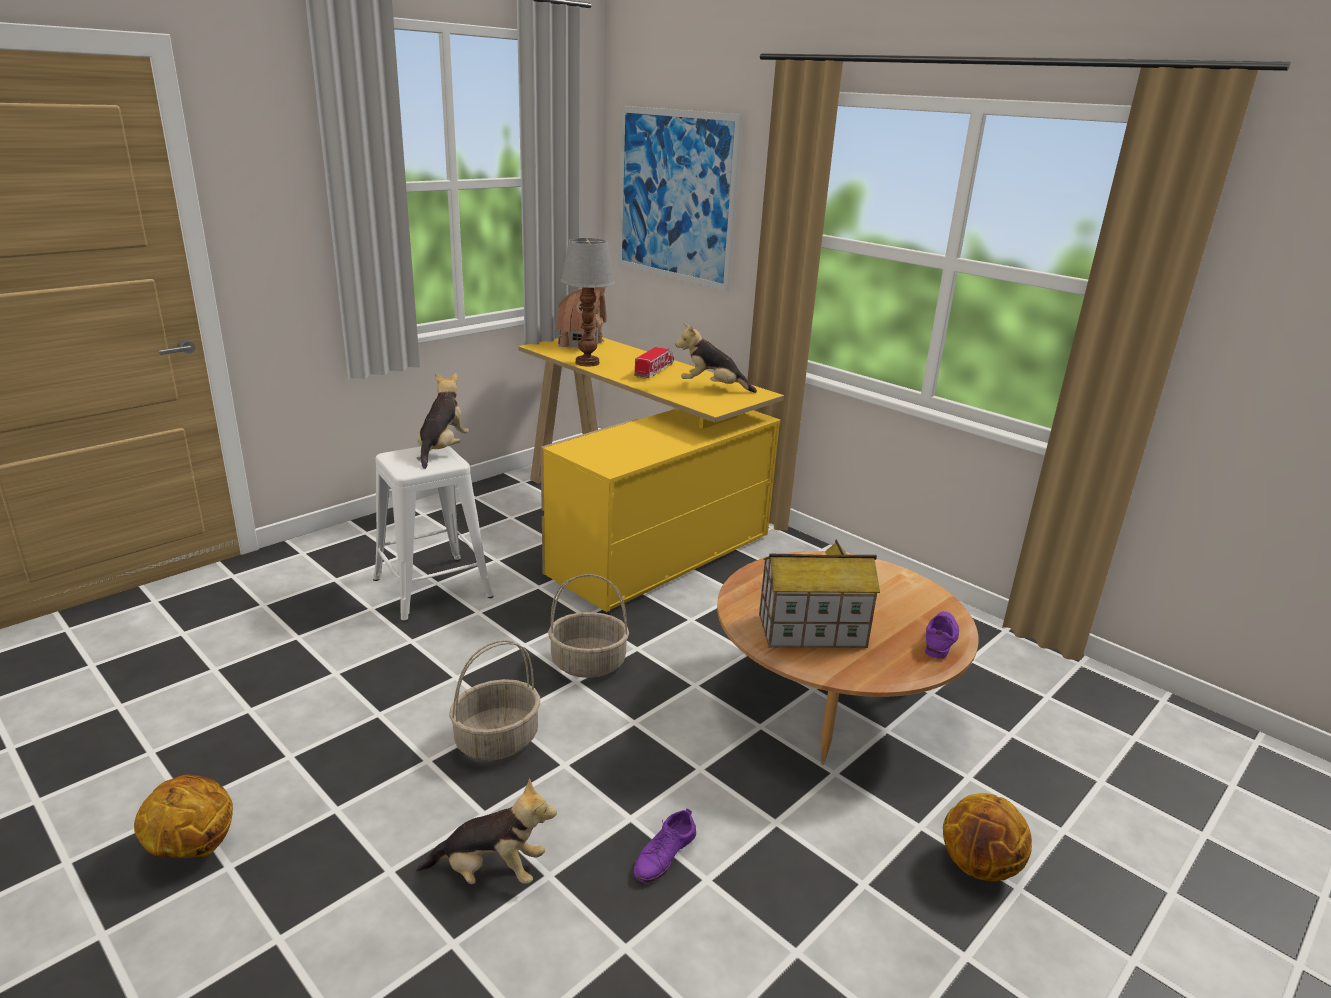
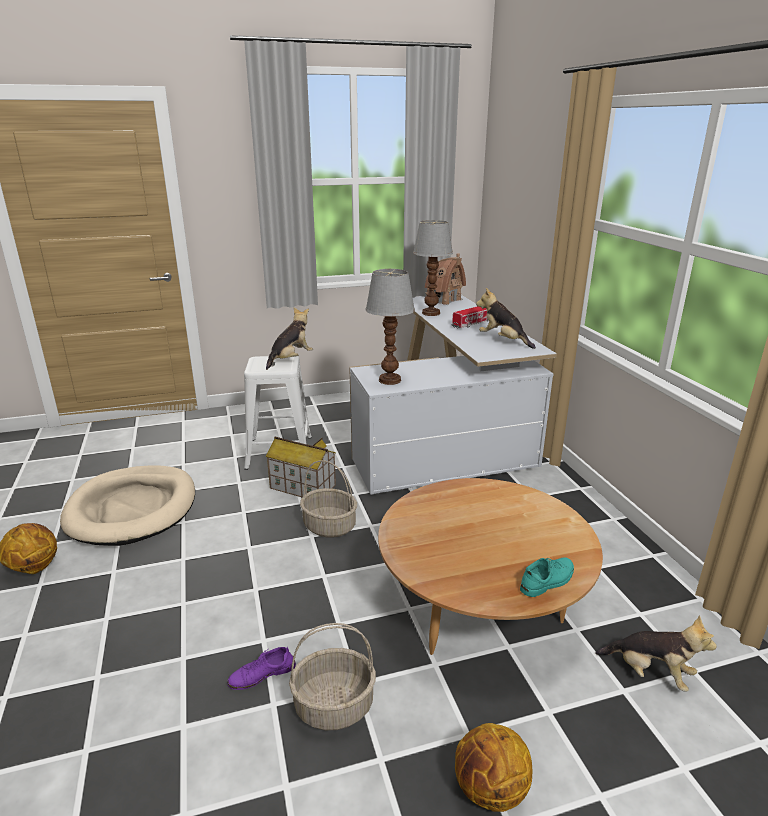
camera: 30 degrees right, 0 degrees up
plush toy [416,779,557,884] -> plush toy moved to [595,615,717,692]
basket [449,640,540,761] -> basket moved to [289,623,376,730]
yellow desk [519,337,784,612] -> white desk [349,295,557,495]
picture [618,106,743,291] -> none
toy house [759,540,880,648] -> toy house moved to [265,437,336,497]
purple shoe [925,611,959,659] -> turquoise shoe [520,557,574,597]
none -> beige dog bed [60,465,195,546]
none -> table lamp [365,269,415,385]

